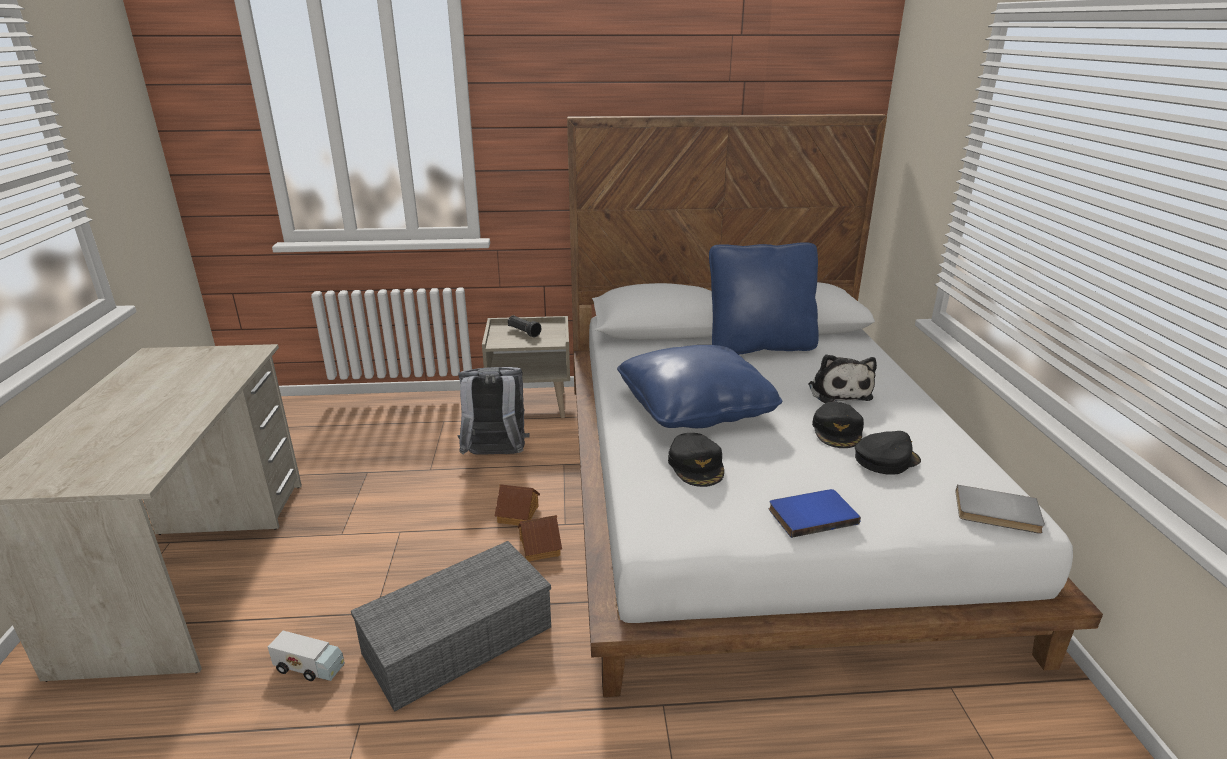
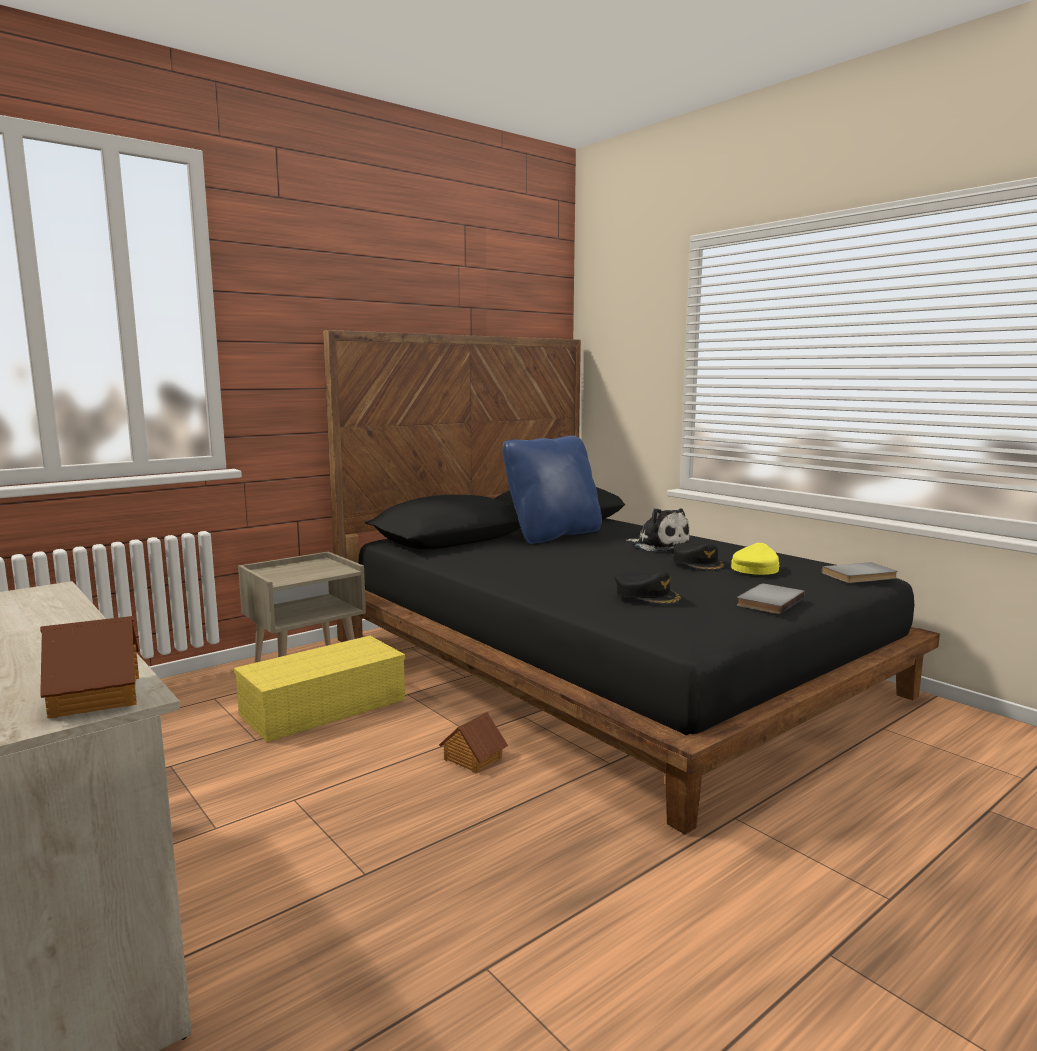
camera: 35 degrees left, 15 degrees down
toy truck [268,631,345,681] -> none
grey storage box [351,541,551,712] -> none
grey backpack [458,367,530,455] -> yellow storage box [234,636,405,742]
toy house [495,484,540,525] -> toy house moved to [40,616,139,719]
black flashlight [508,315,541,337] -> none
white bed [567,114,1103,697] -> black bed [323,330,940,834]
blue pillow [617,345,782,428] -> none
blue book [769,489,861,538] -> grey book [737,583,805,614]
black cap [855,431,921,475] -> yellow cap [731,543,780,575]

